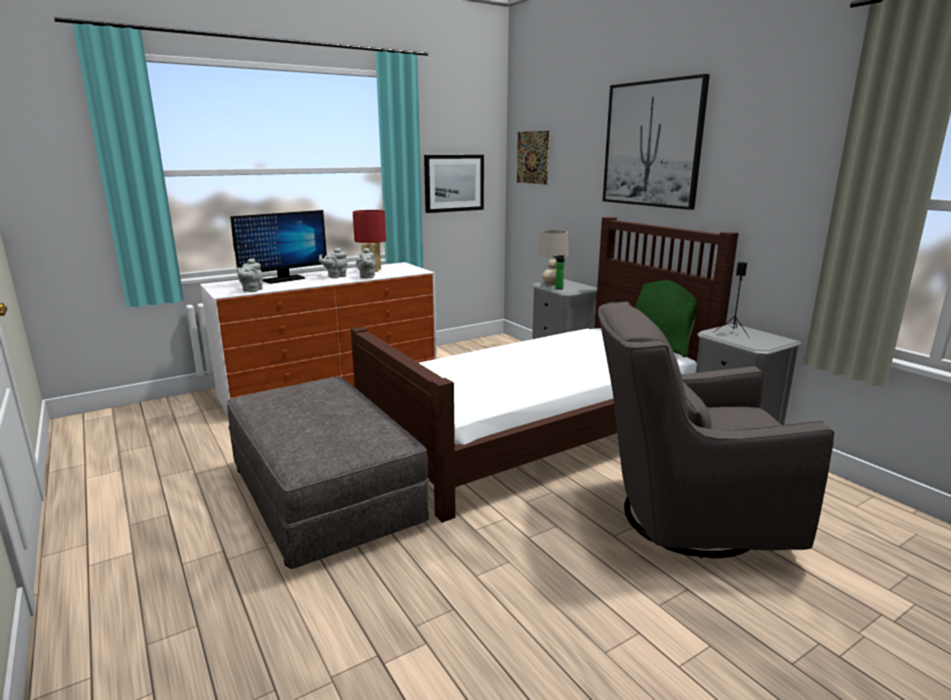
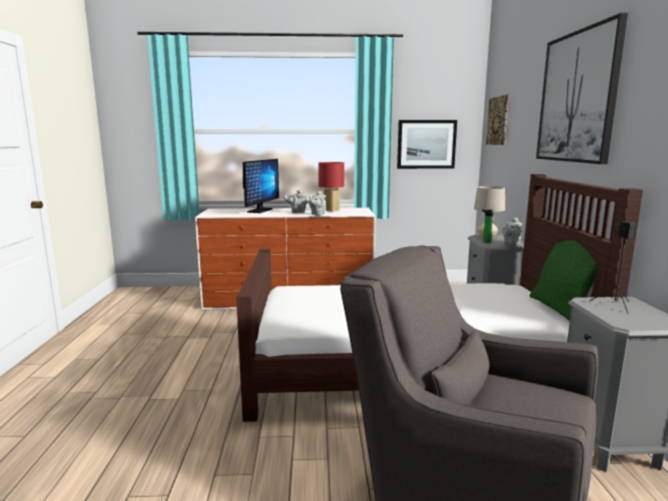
camera: 30 degrees right, 5 degrees down
grey ottoman [227,377,429,569] -> none
monitor [230,210,327,284] -> monitor turned 60 degrees counterclockwise [243,159,279,213]
grey teapot [237,258,263,292] -> grey teapot moved to [502,217,522,246]

